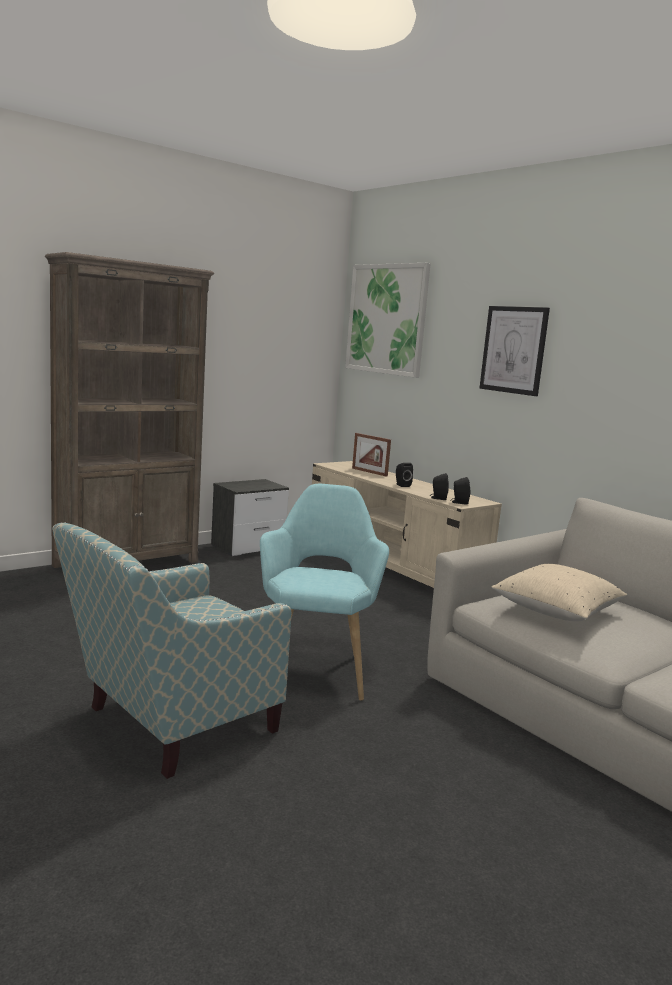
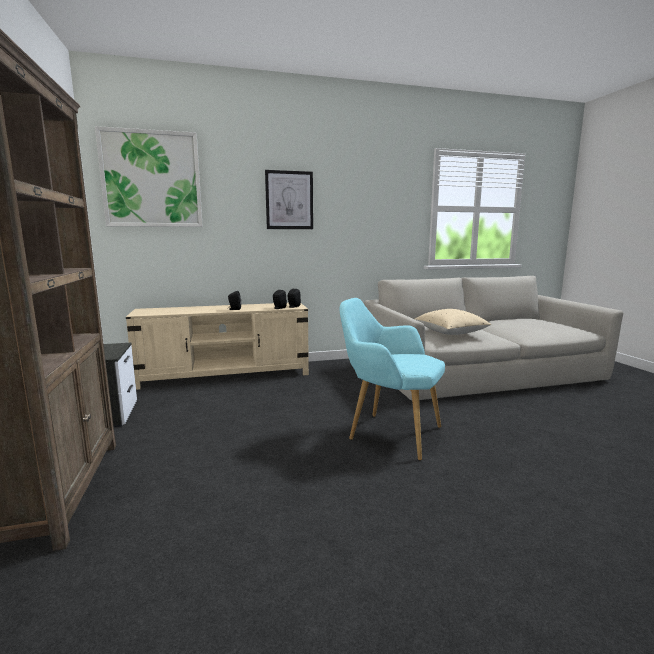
camera: 65 degrees left, 0 degrees up
armchair [52,522,291,779] -> none
picture frame [352,433,391,477] -> none

